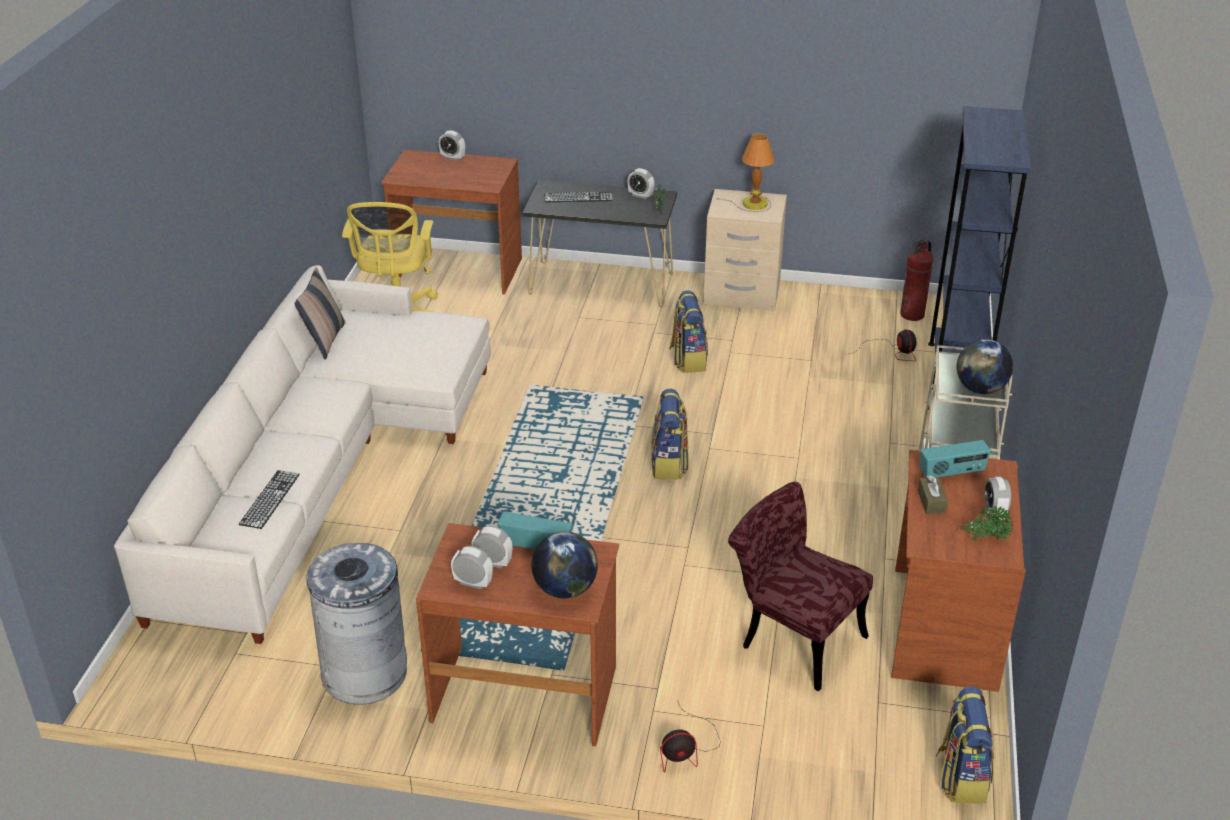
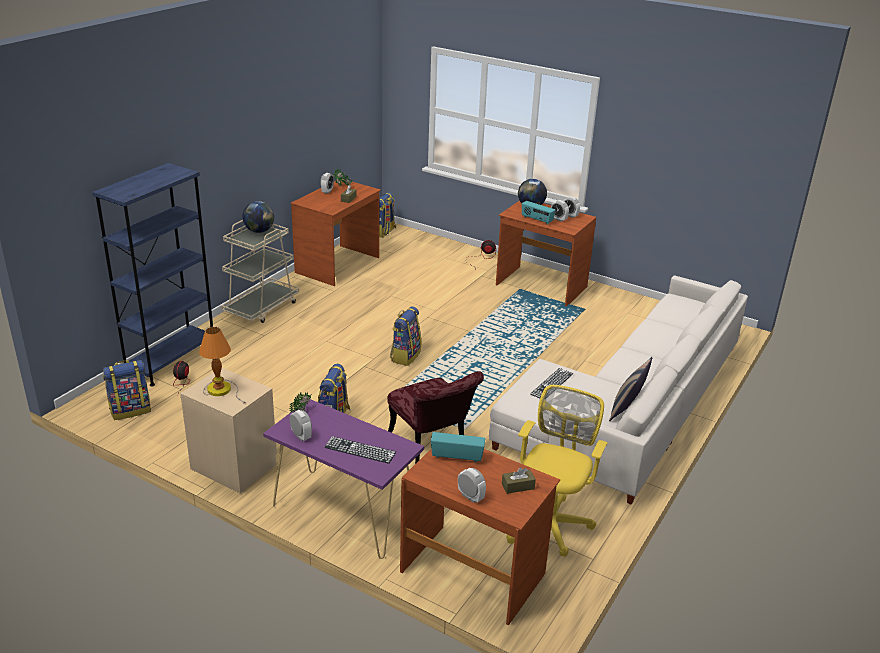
camera: 160 degrees left, 5 degrees down
keyboard [239,470,300,529] -> keyboard moved to [530,368,573,398]
grey trash can [306,543,407,705] -> none
black console table [523,180,677,307] -> purple console table [263,399,424,559]
red chair [728,482,873,691] -> red chair moved to [387,371,484,464]
fire extinguisher [900,240,933,321] -> backpack [103,360,151,420]
radio [920,440,991,478] -> radio moved to [431,432,485,462]
none -> brown tissue box [502,467,536,494]

